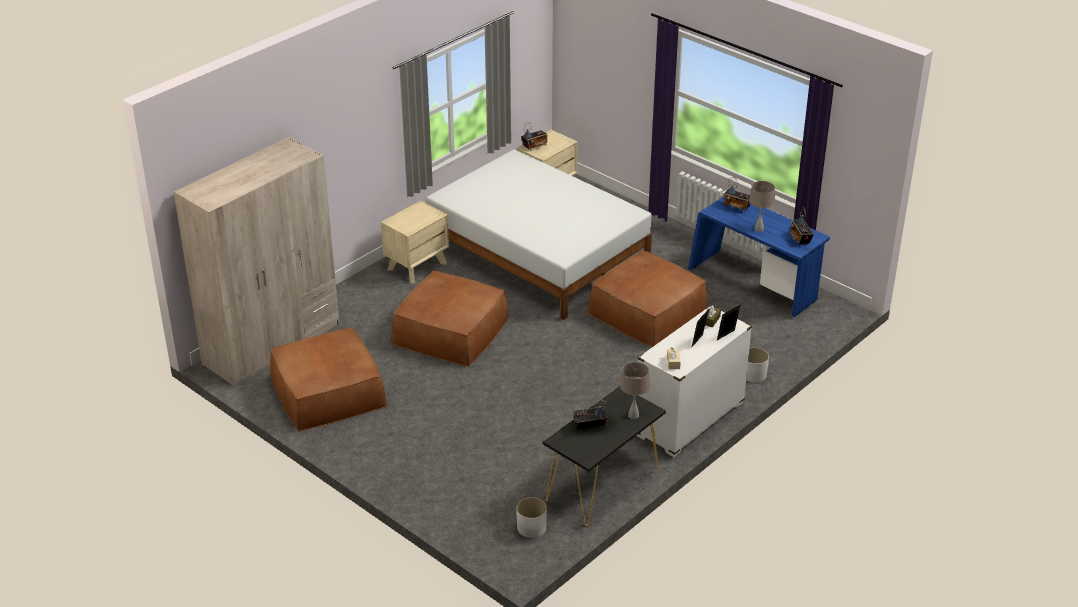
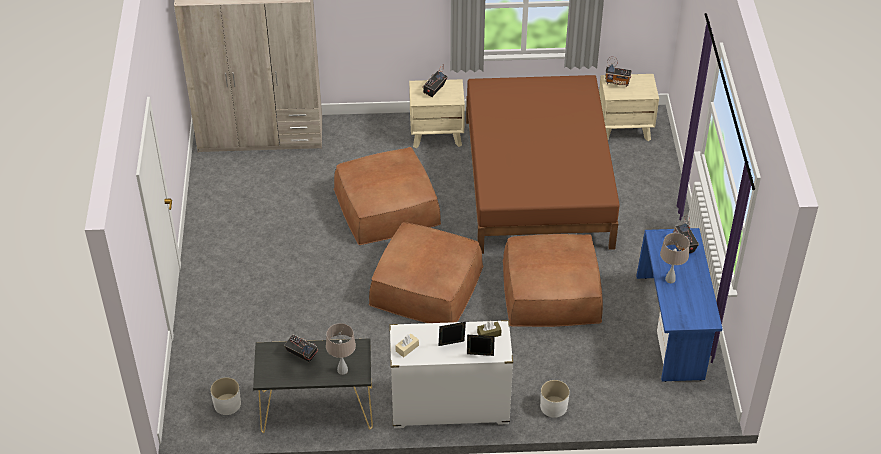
camera: 45 degrees right, 10 degrees up
brown ottoman [270,328,388,432] -> brown ottoman moved to [369,222,483,323]
white bed [426,149,652,320] -> brown bed [466,75,620,254]
radio [790,208,814,245] -> radio moved to [422,64,448,97]

